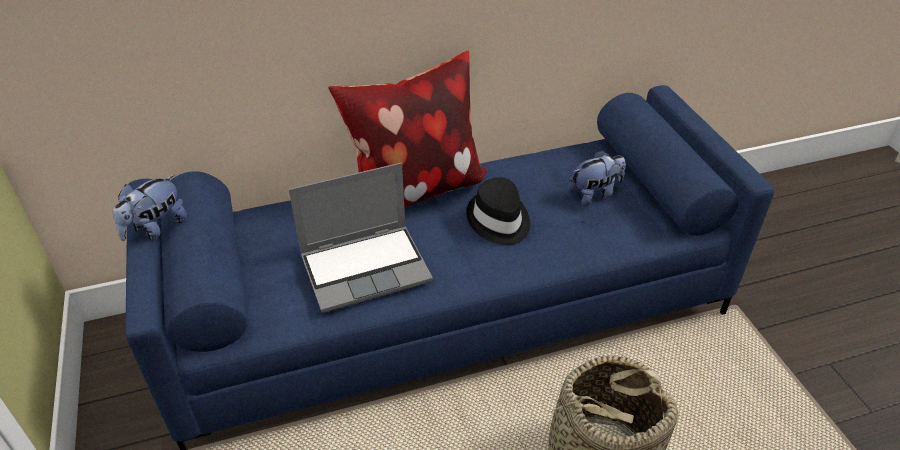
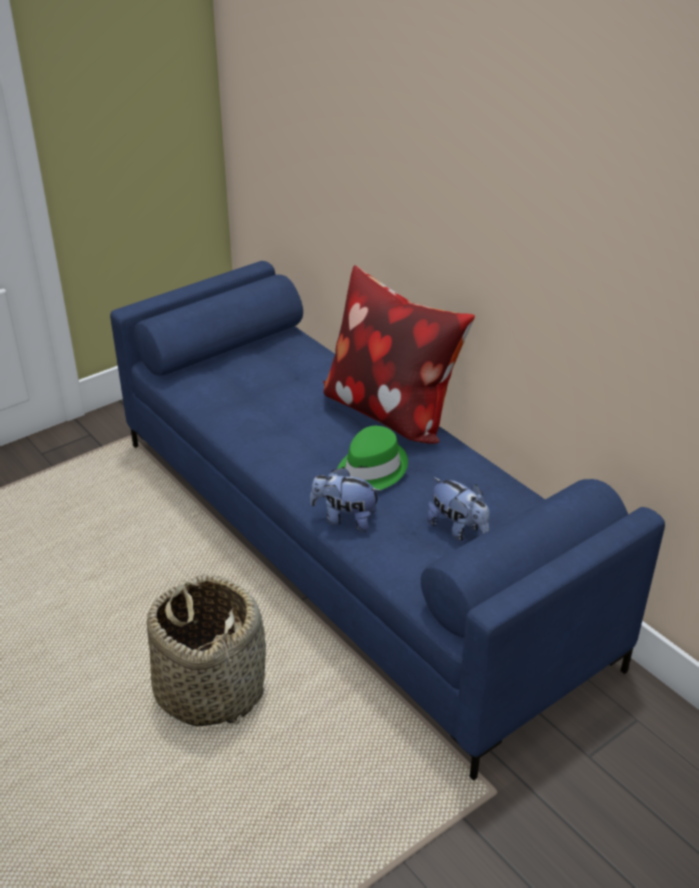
camera: 70 degrees right, 5 degrees down
plush toy [113,175,187,241] -> plush toy moved to [310,467,381,532]
laptop [289,163,433,313] -> none
black hat [466,177,530,245] -> green hat [337,426,408,490]

